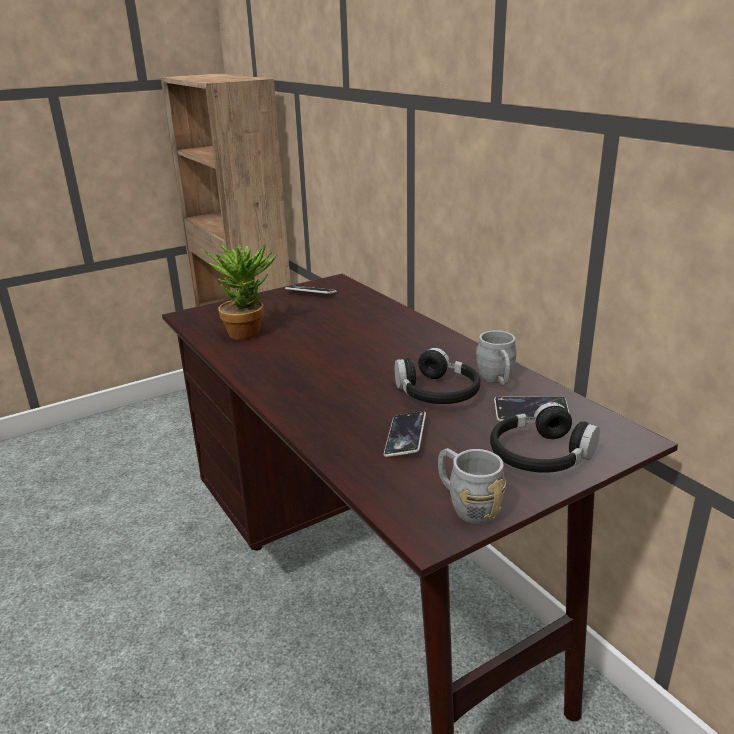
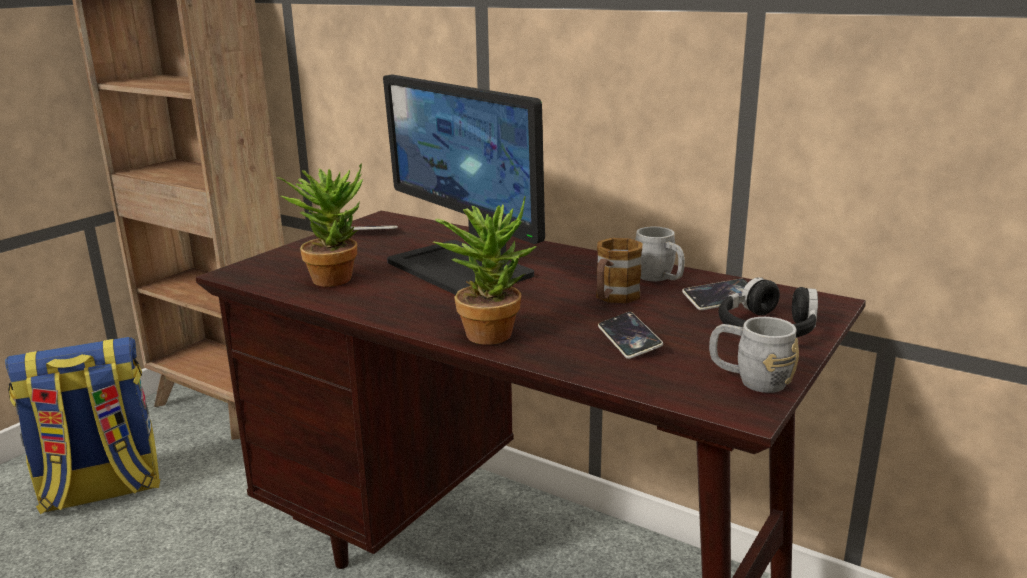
camera: 25 degrees left, 5 degrees down
black headphones [394,348,480,404] -> mug [596,238,642,303]
none -> backpack [5,337,160,514]
none -> monitor [383,74,545,295]
none -> potted plant [433,195,536,345]

